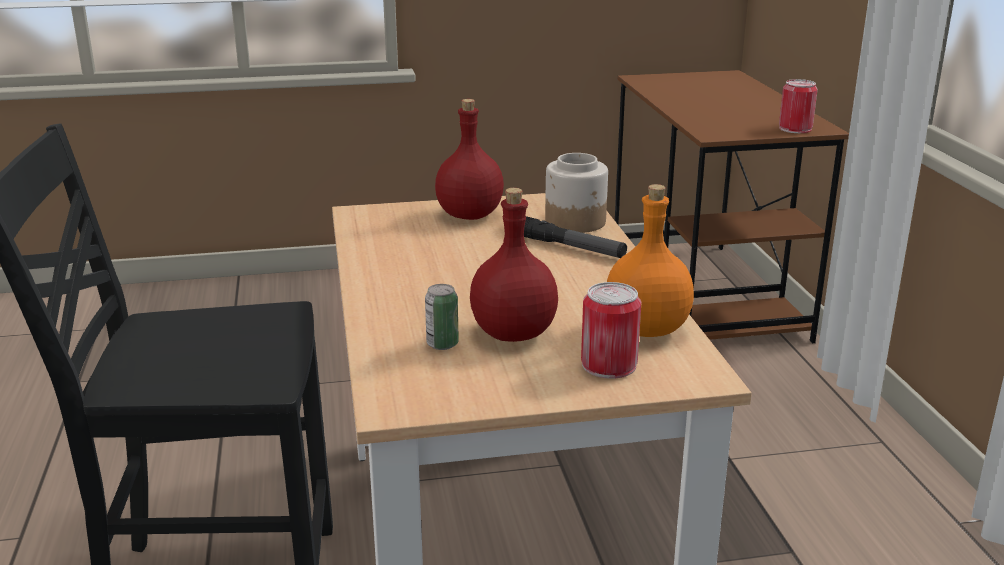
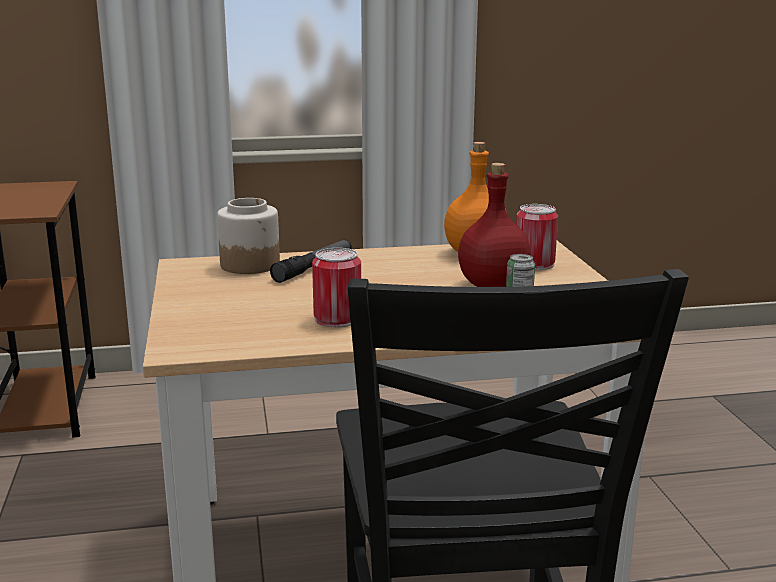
camera: 90 degrees left, 5 degrees down
red bottle [435,99,504,220] -> none
can [779,79,818,133] -> can moved to [312,248,361,327]

